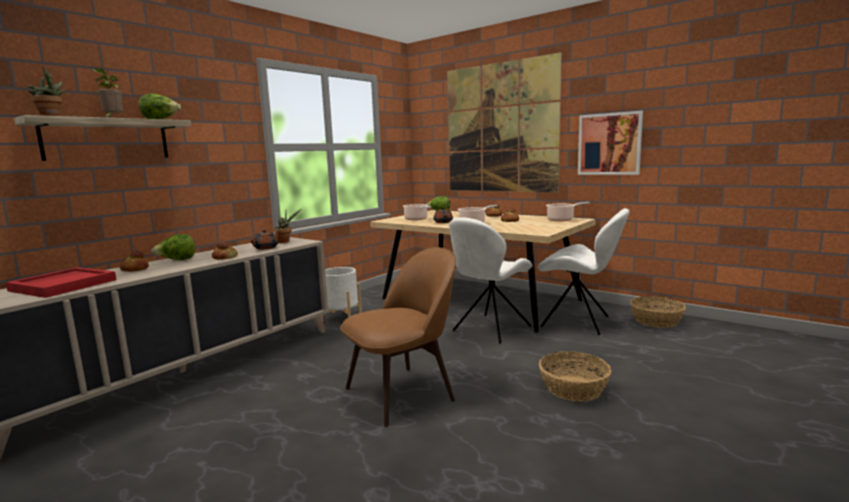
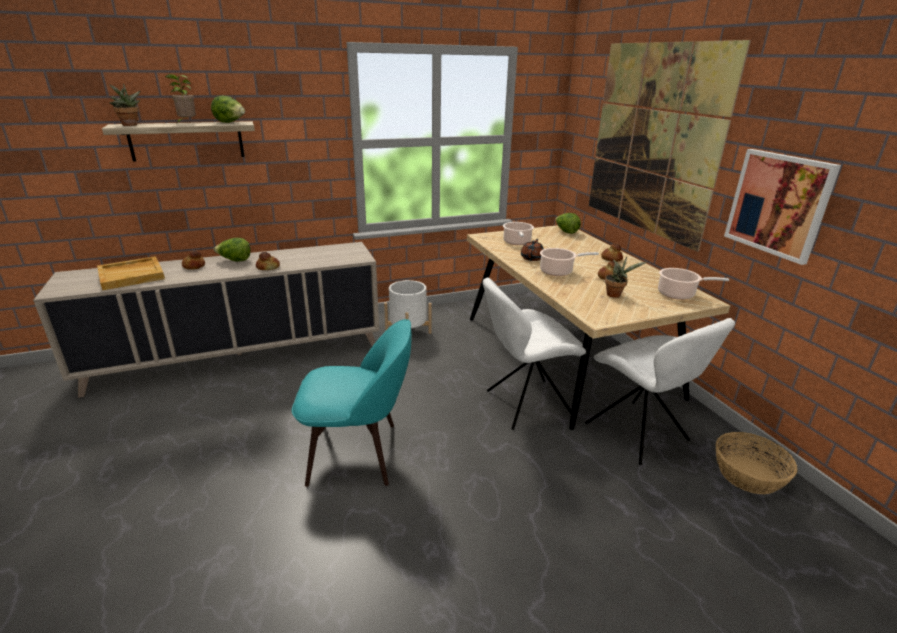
camera: 30 degrees right, 15 degrees up
red tray [6,267,116,298] -> beige tray [97,256,165,290]
brown teapot [251,230,279,250] -> none
potted plant [273,209,301,243] -> potted plant moved to [605,257,646,298]
brown chair [340,247,456,427] -> turquoise chair [292,319,412,487]
basket [539,351,612,402] -> none

